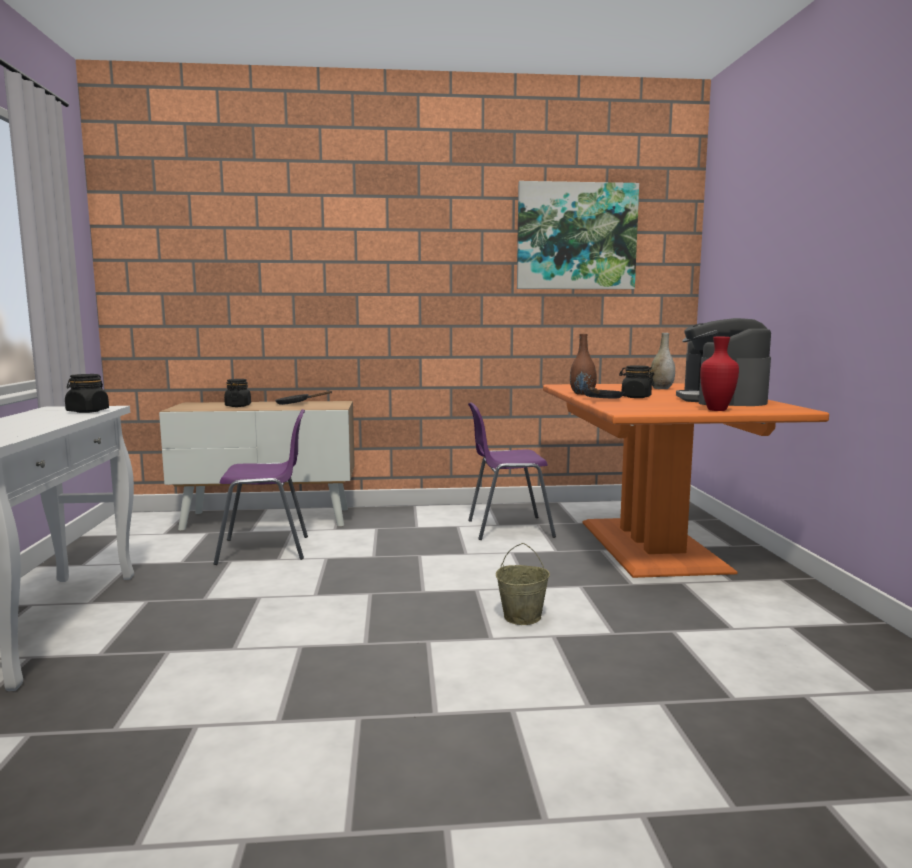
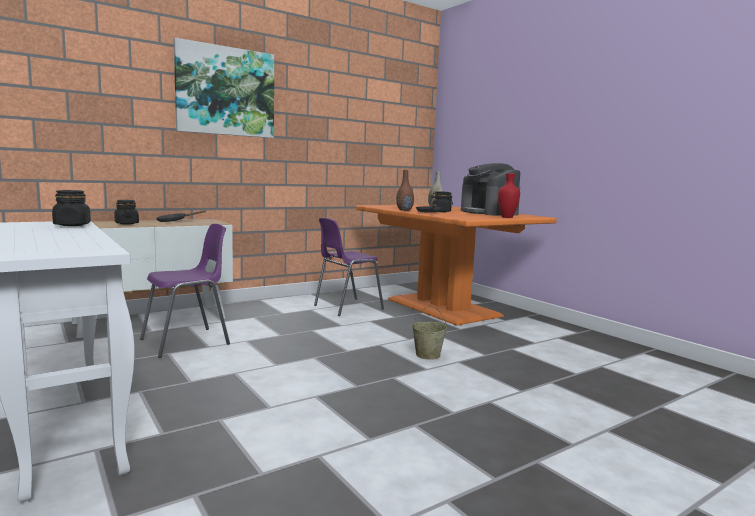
camera: 30 degrees left, 0 degrees up
picture [517,181,639,289] -> picture moved to [174,38,274,138]

